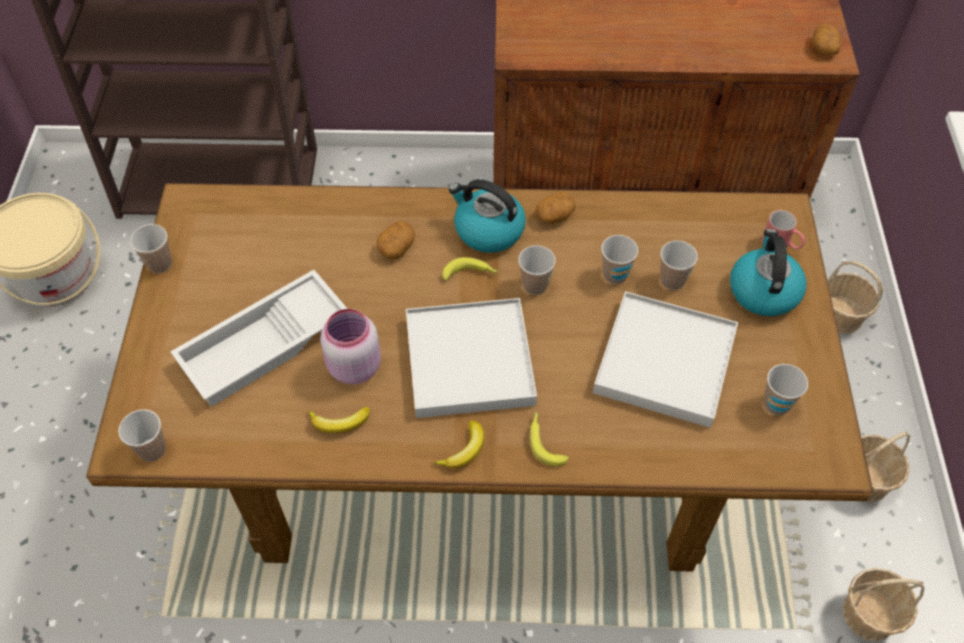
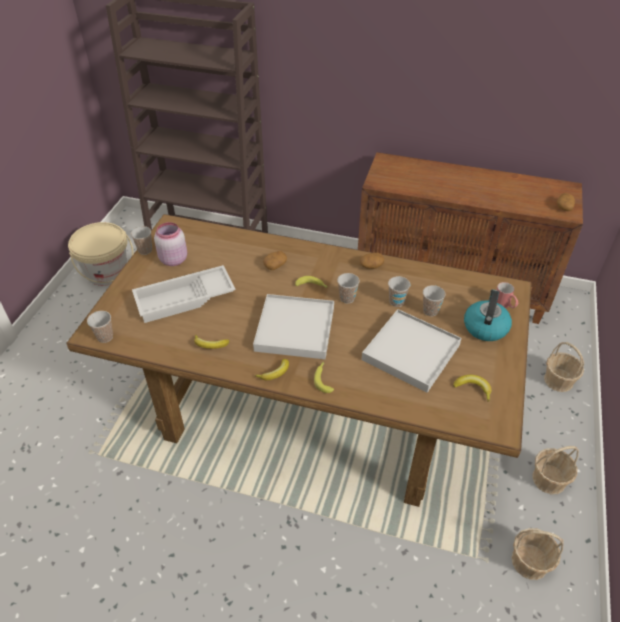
camera: 15 degrees right, 10 degrees down
pink jar [320,309,381,384] -> pink jar moved to [154,222,187,266]
kettle [449,179,526,253] -> none
cup [763,364,808,415] -> banana [453,375,492,402]

